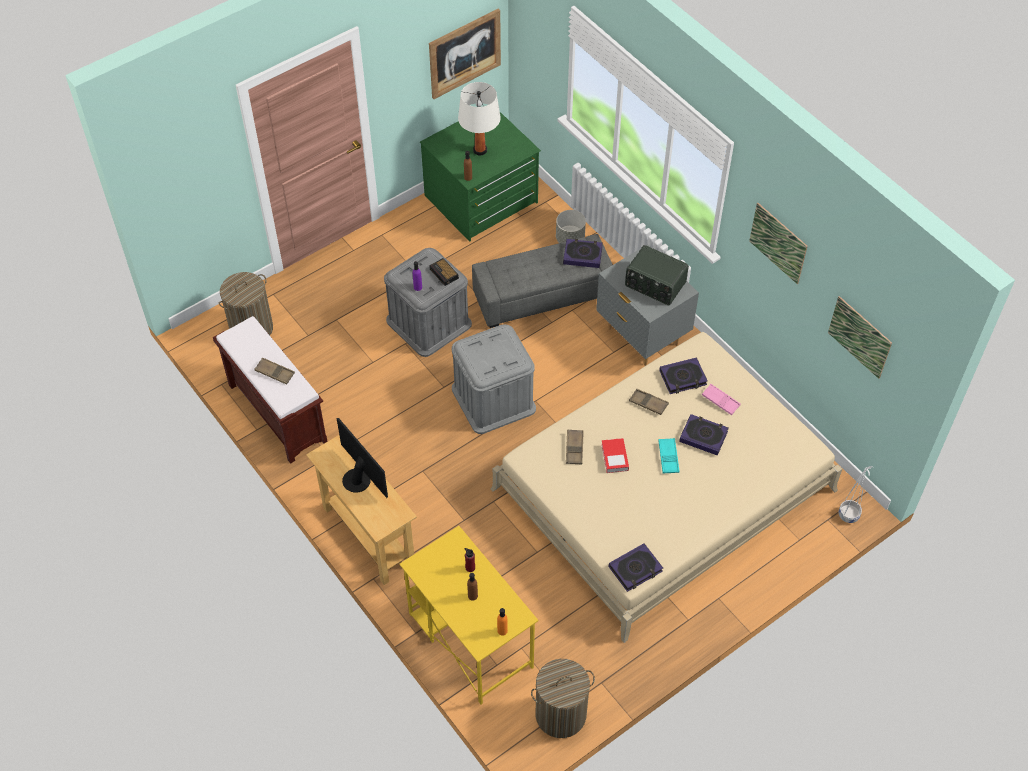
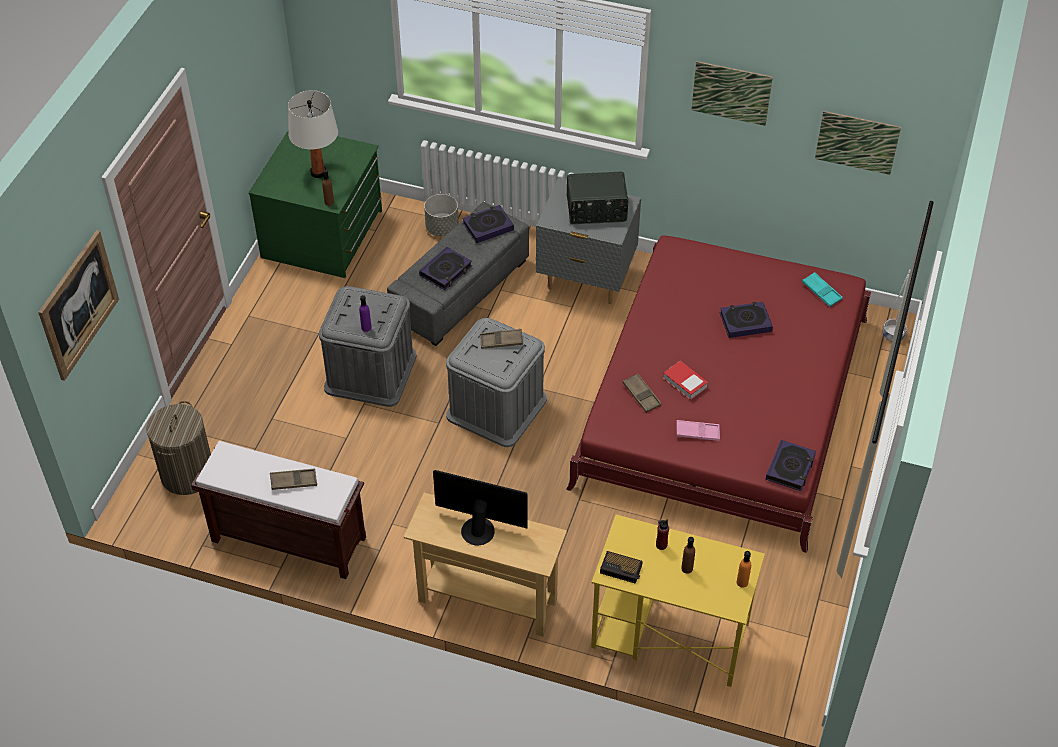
camera: 35 degrees left, 5 degrees down
picture [429,8,501,99] -> picture moved to [38,230,119,381]
alarm clock [429,258,459,286] -> alarm clock moved to [600,551,643,584]
beige bed [491,332,842,643] -> red bed [566,235,871,553]
laundry basket [531,659,595,738] -> none
brown tray [629,389,669,415] -> brown tray moved to [480,329,523,349]
turquoise tray [658,438,679,474] -> turquoise tray moved to [802,272,843,307]
book [659,357,708,394] -> book moved to [419,247,472,290]
pink tray [702,384,741,416] -> pink tray moved to [676,420,720,441]

